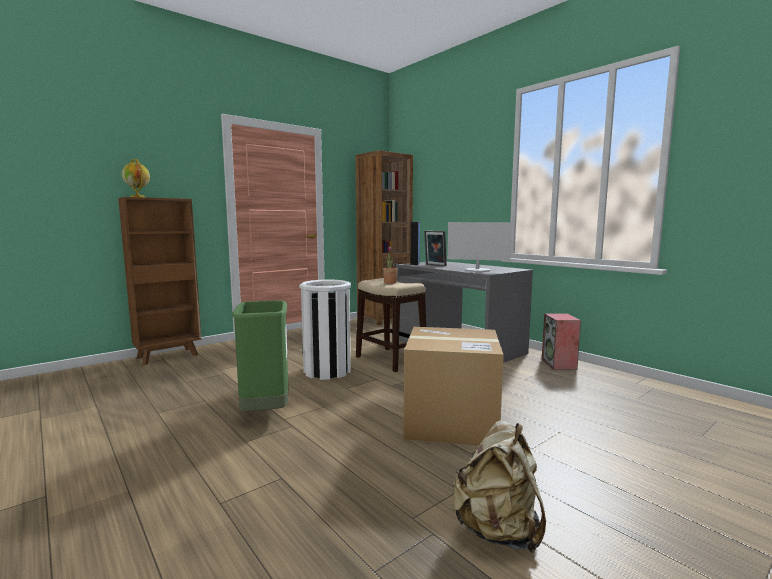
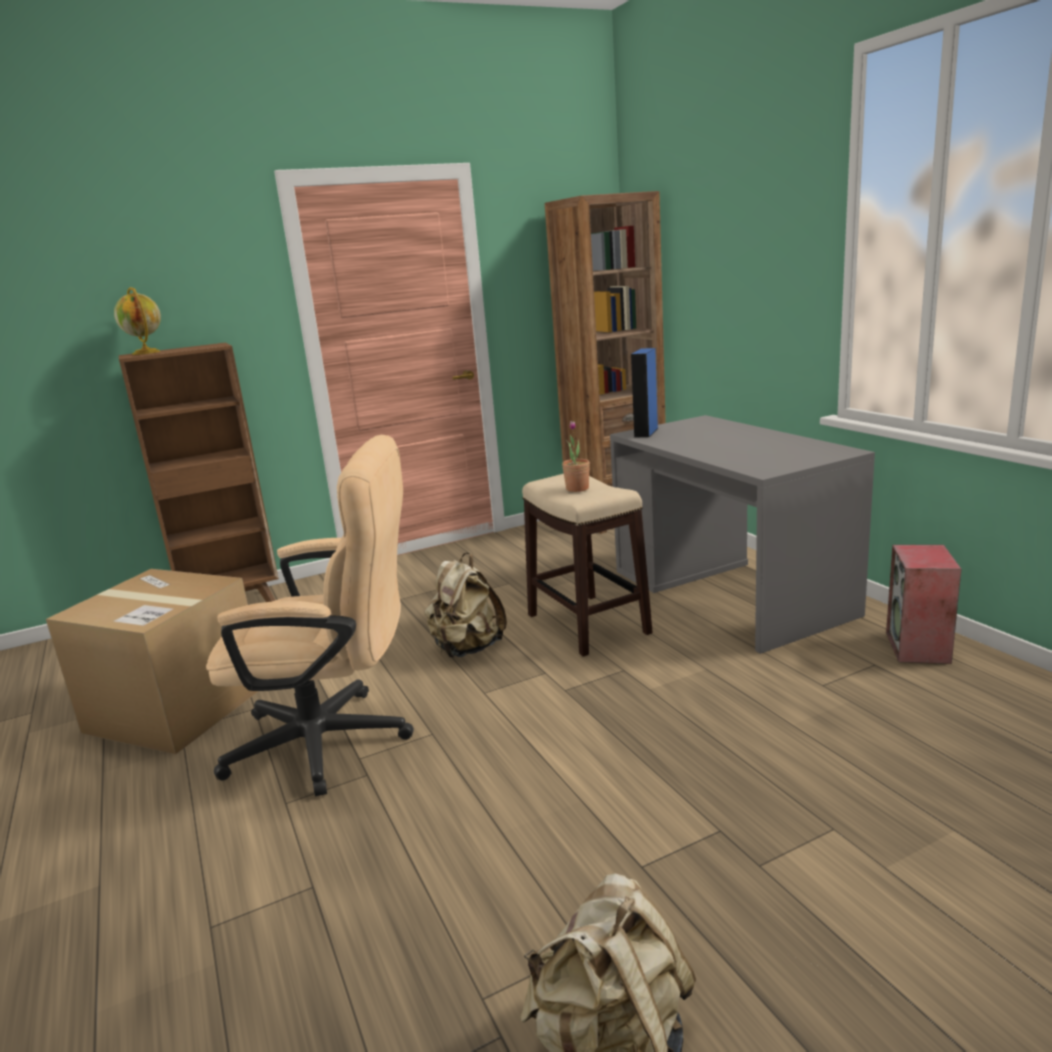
camera: 15 degrees right, 10 degrees up
green trash can [232,300,288,411] -> beige office chair [206,435,414,797]
white trash can [299,280,351,380] -> beige backpack [425,552,507,658]
cardboard box [404,327,504,446] -> cardboard box moved to [46,569,259,754]
picture frame [424,231,447,267] -> none
monitor [447,222,512,272] -> none

